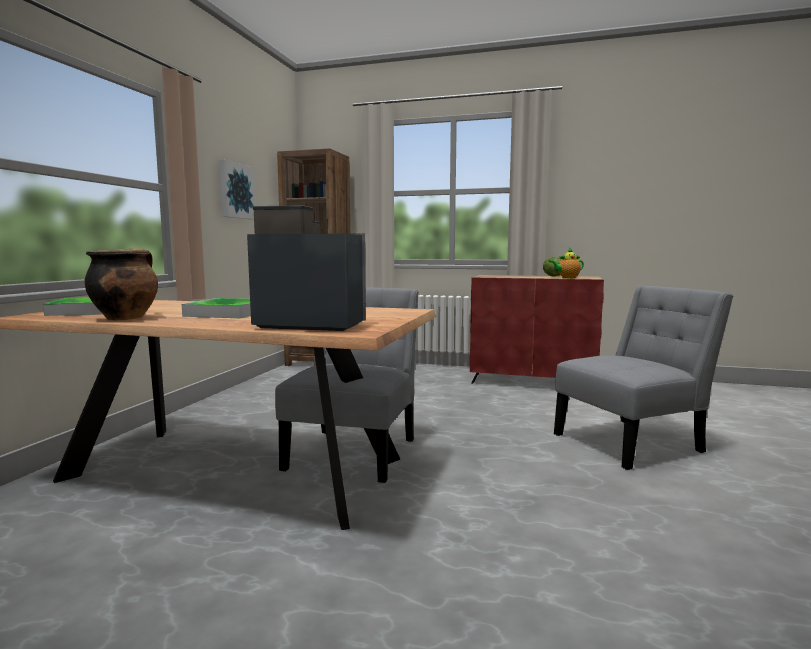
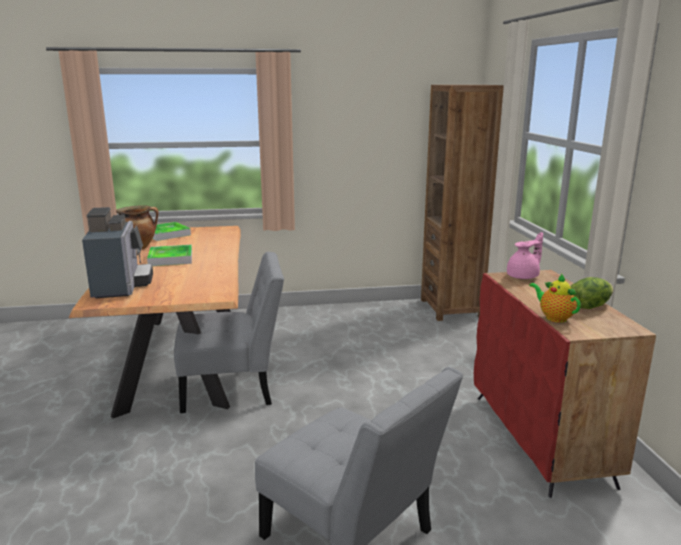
camera: 65 degrees right, 10 degrees up
picture [219,159,256,220] -> none
none -> pink teapot [507,232,543,279]

